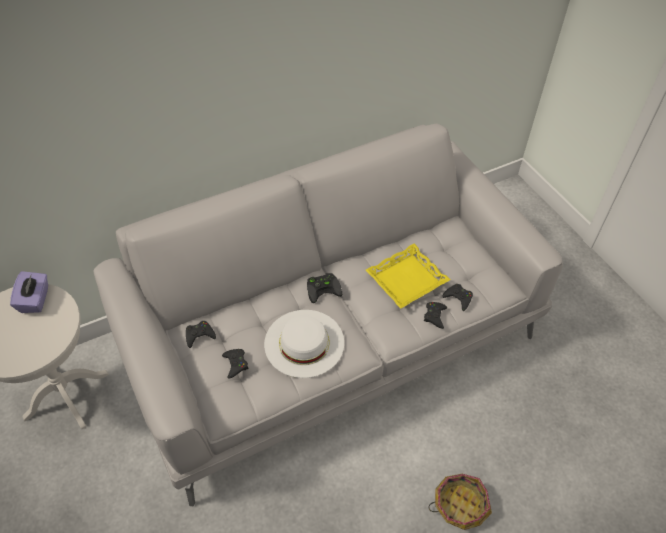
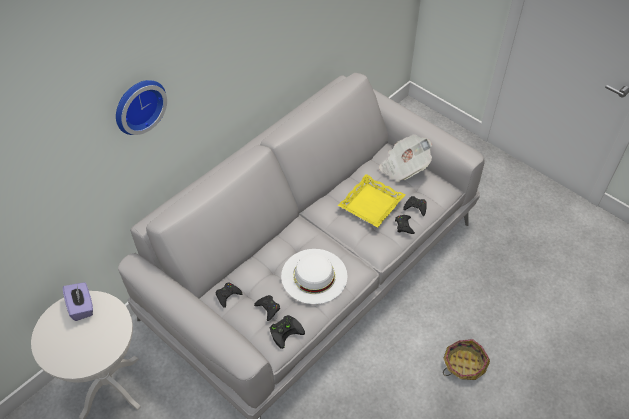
camera: 20 degrees left, 0 degrees up
black game controller [307,273,342,303] -> black game controller moved to [270,315,305,349]
none -> wall clock [116,80,167,135]
none -> newspaper [379,134,432,183]

